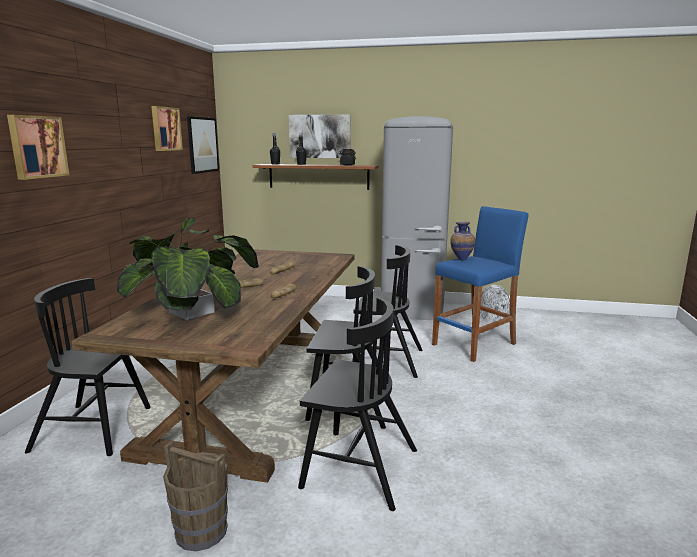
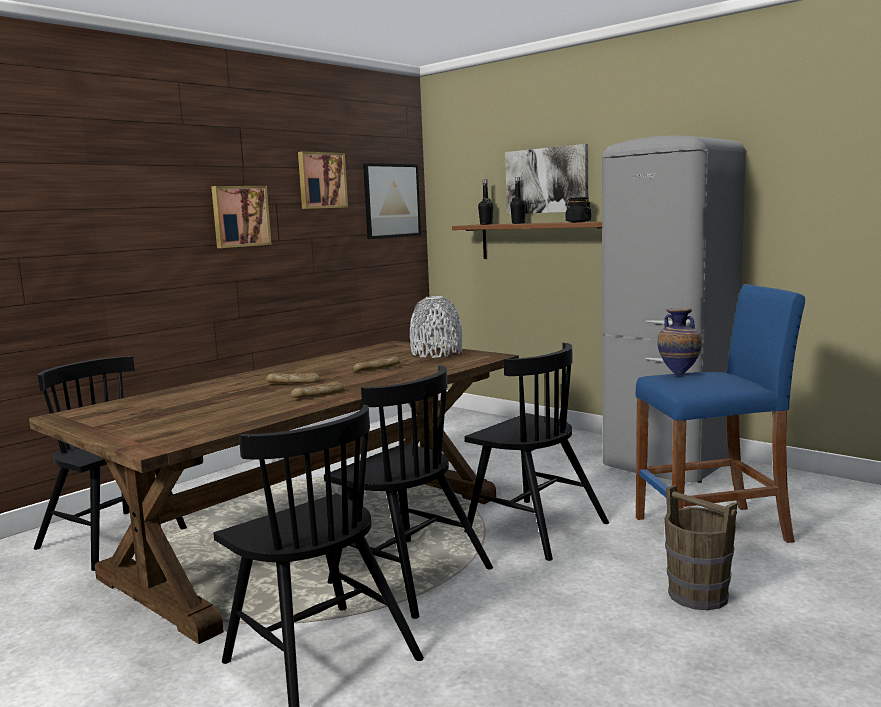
camera: 30 degrees right, 5 degrees down
picture [7,115,69,180] -> picture moved to [211,186,272,248]
potted plant [117,217,259,320] -> none
brown bucket [163,440,228,551] -> brown bucket moved to [664,485,737,610]
grey vase [480,285,510,321] -> grey vase moved to [410,296,462,358]

